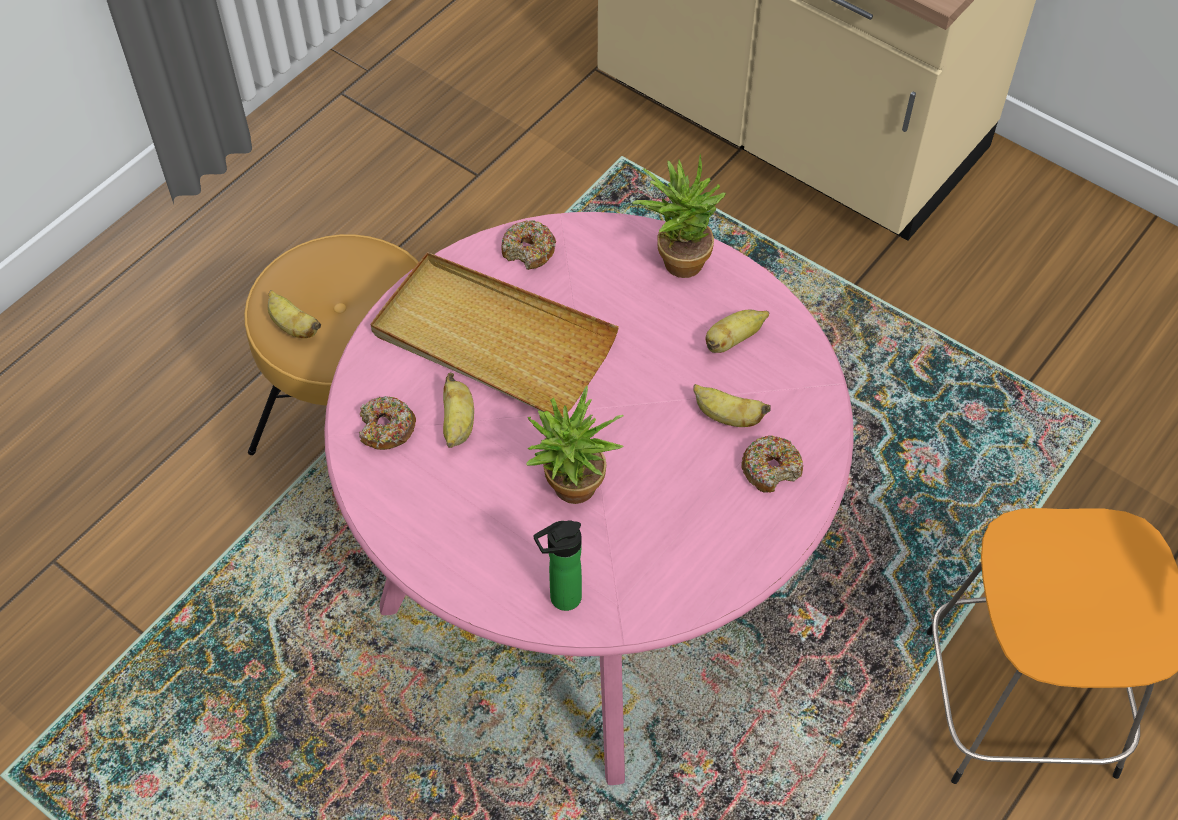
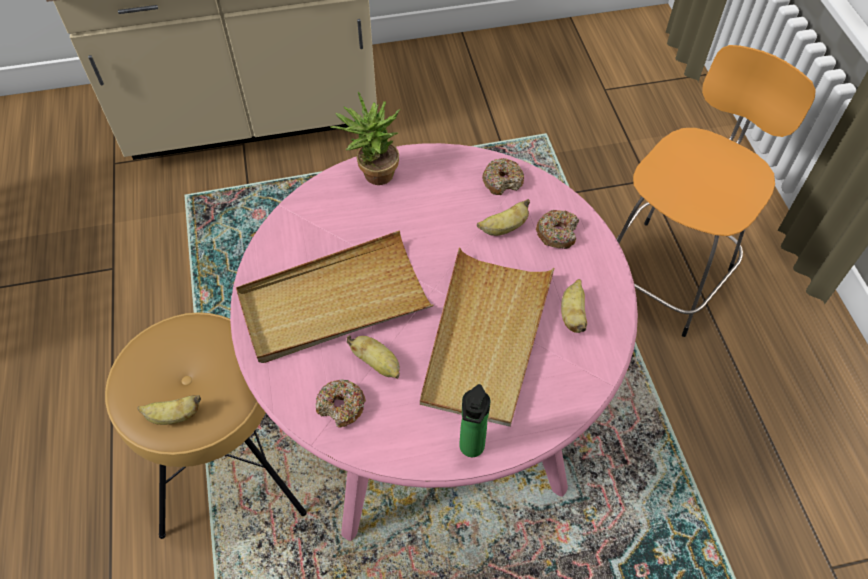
camera: 50 degrees left, 0 degrees up
donut [501,220,556,270] -> donut moved to [482,158,524,195]
potted plant [526,386,624,504] -> beige tray [420,248,555,427]
bottle [533,520,582,611] -> bottle moved to [459,384,490,457]
banana [705,310,769,353] -> banana moved to [561,279,587,333]

